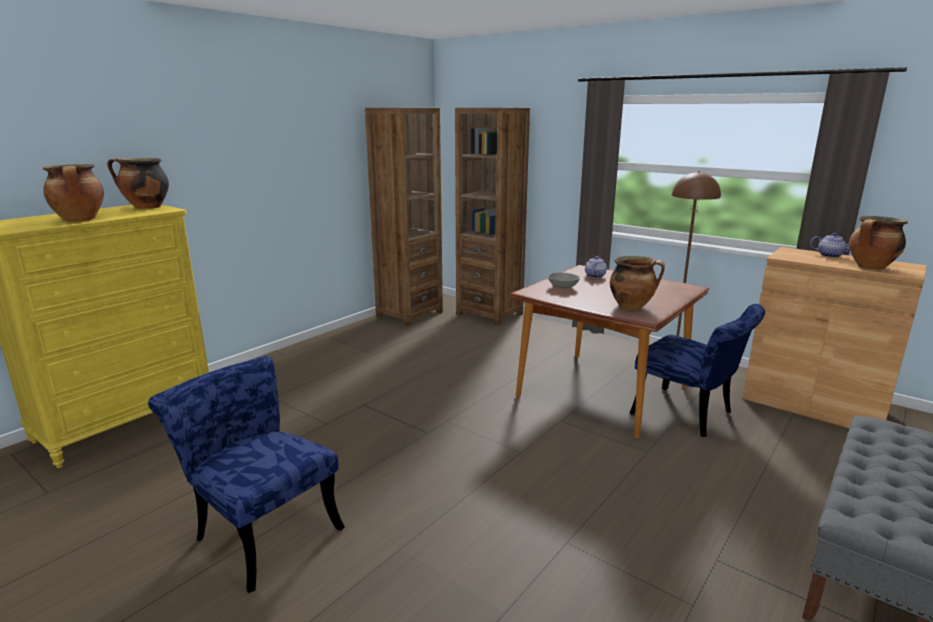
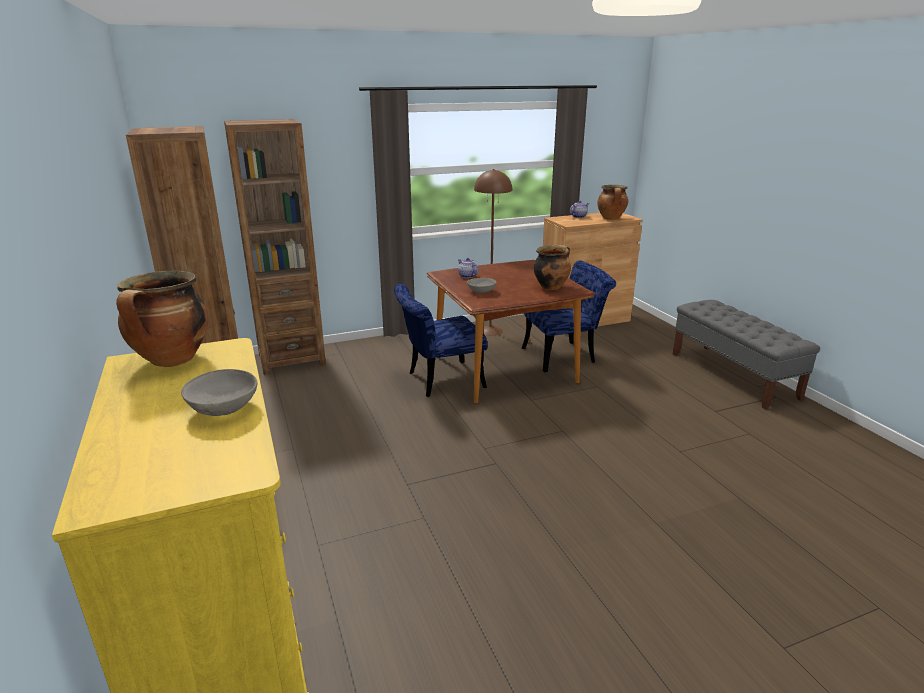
camera: 60 degrees left, 5 degrees up
cooking pot [43,164,104,222] -> grey bowl [181,369,257,416]
blue chair [148,356,345,593] -> blue chair moved to [394,283,487,397]

